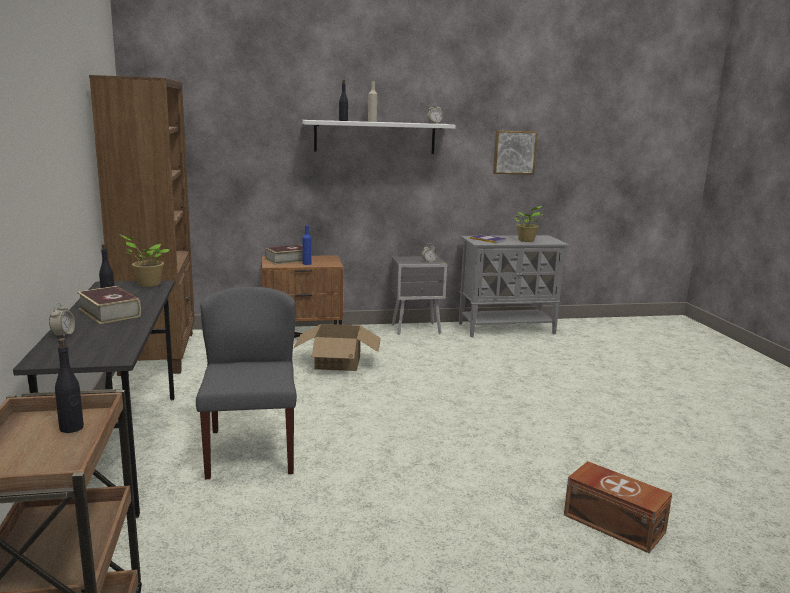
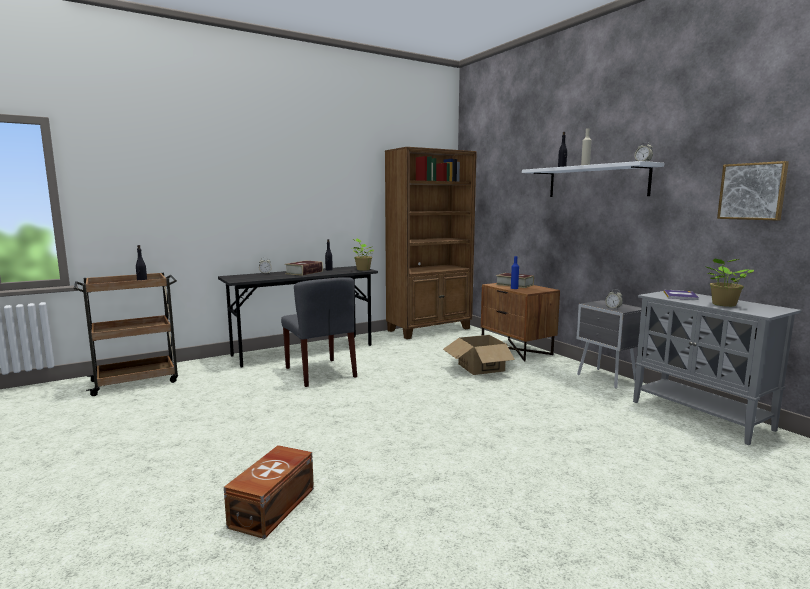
camera: 70 degrees right, 5 degrees down
grey chair [196,287,297,480] -> grey chair turned 90 degrees clockwise [281,277,357,387]

